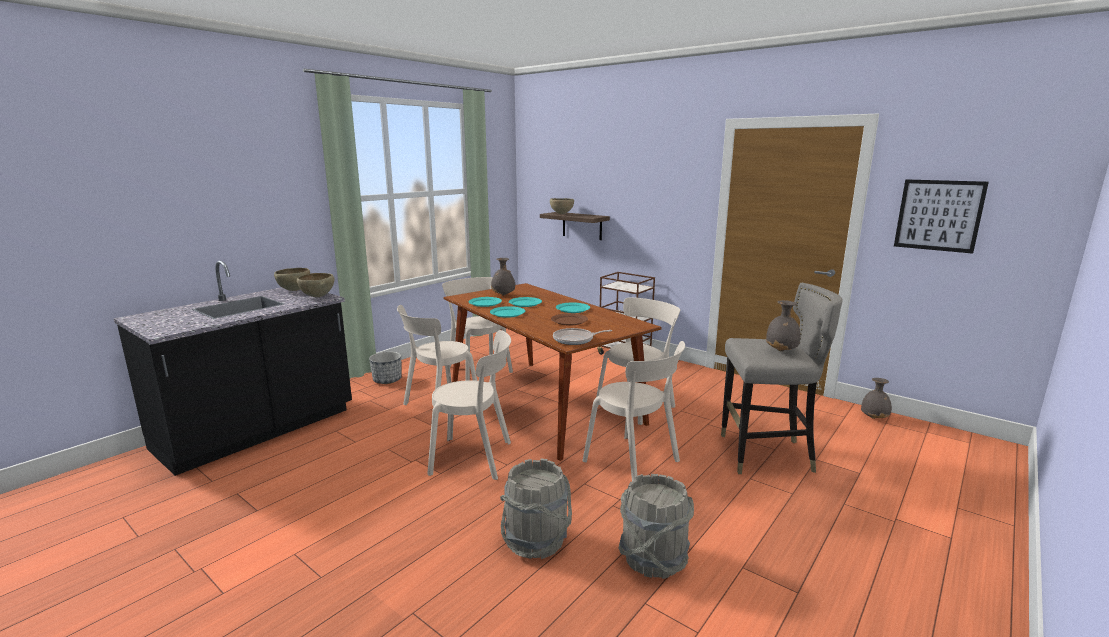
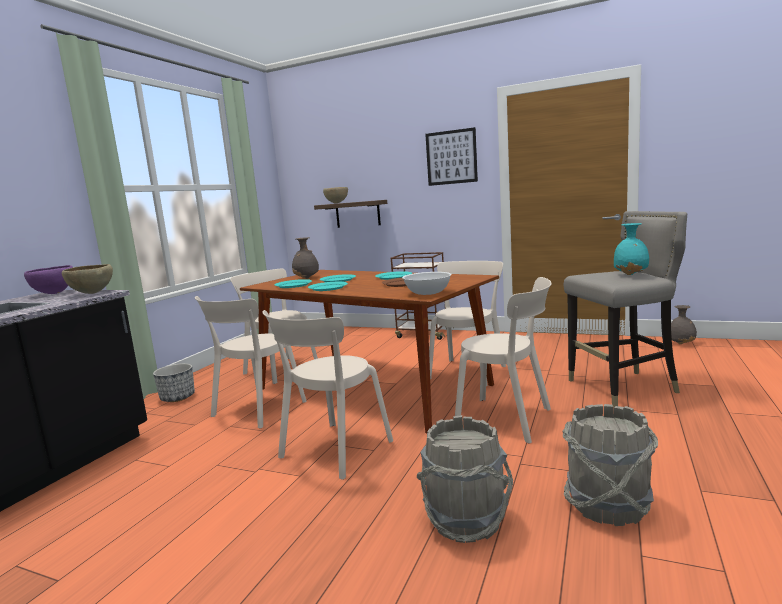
camera: 15 degrees left, 5 degrees down
brown bowl [274,268,310,291] -> purple bowl [24,265,73,294]
beige chair [427,330,511,480] -> beige chair turned 135 degrees clockwise [263,310,393,480]
frying pan [553,328,612,345] -> white bowl [402,272,452,295]
grey vase [766,300,801,351] -> turquoise vase [614,223,649,275]
picture [894,179,989,254] -> picture moved to [425,127,478,186]

